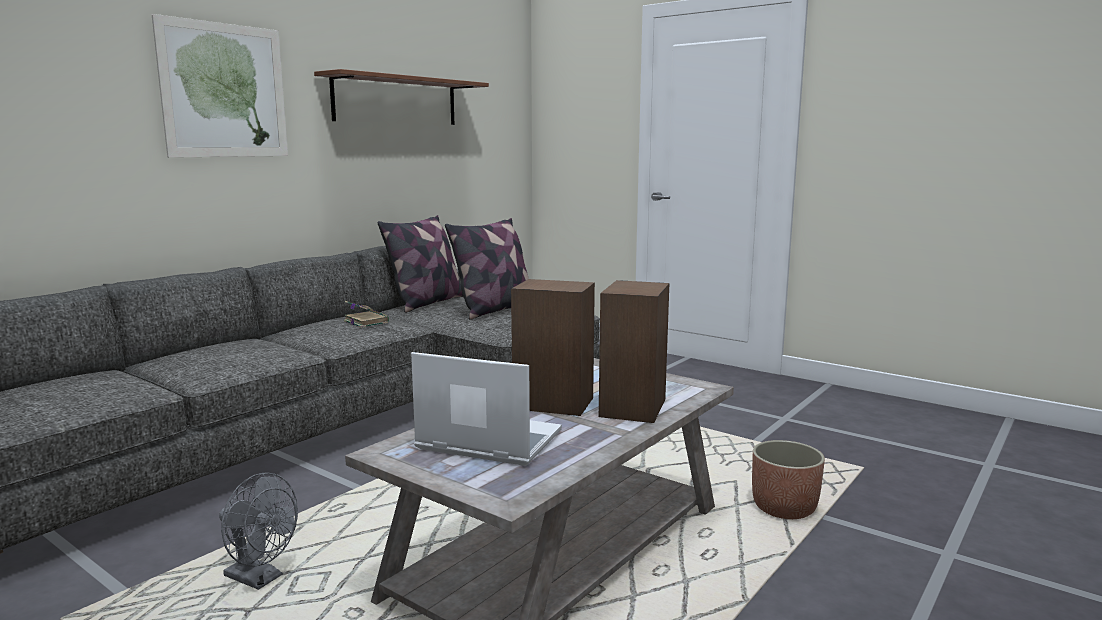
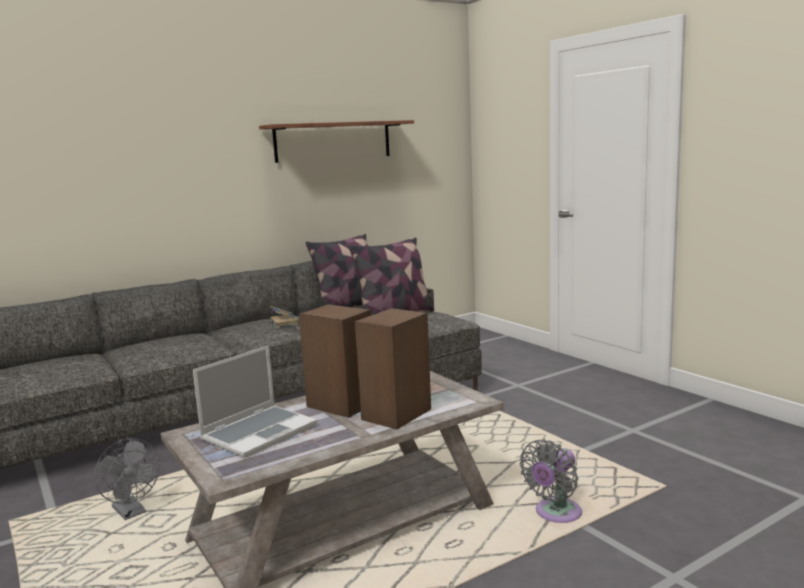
camera: 20 degrees right, 0 degrees up
picture [152,14,288,158] -> none
laptop [411,352,562,466] -> laptop turned 90 degrees clockwise [193,345,317,458]
planter [752,440,825,519] -> grey fan [520,439,582,523]

